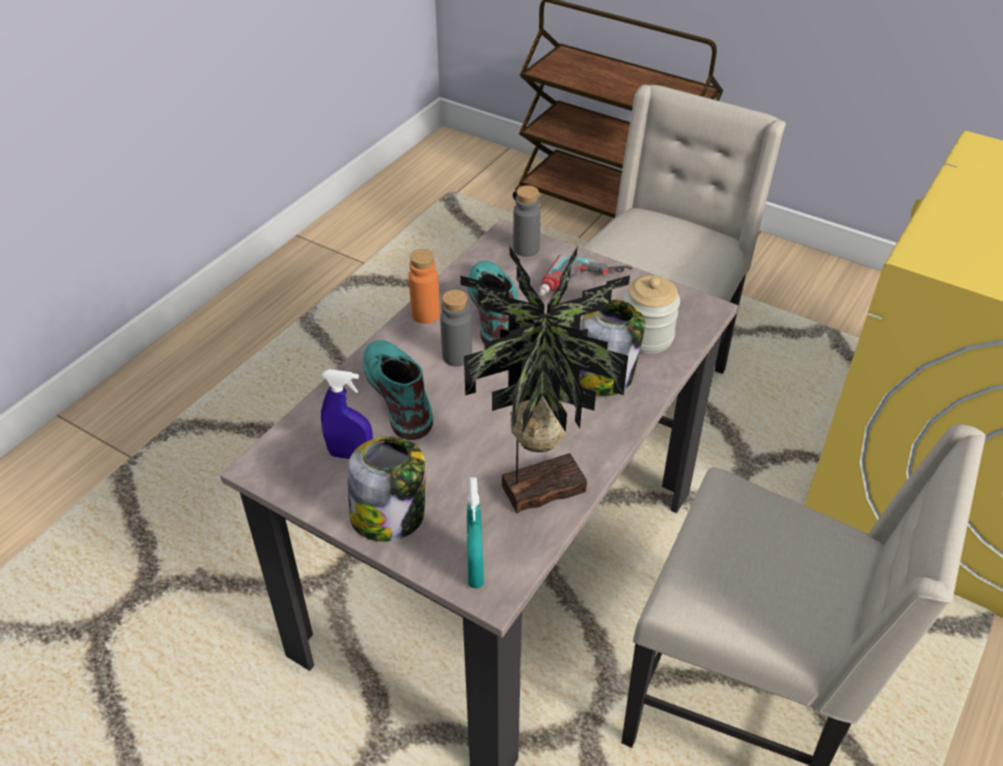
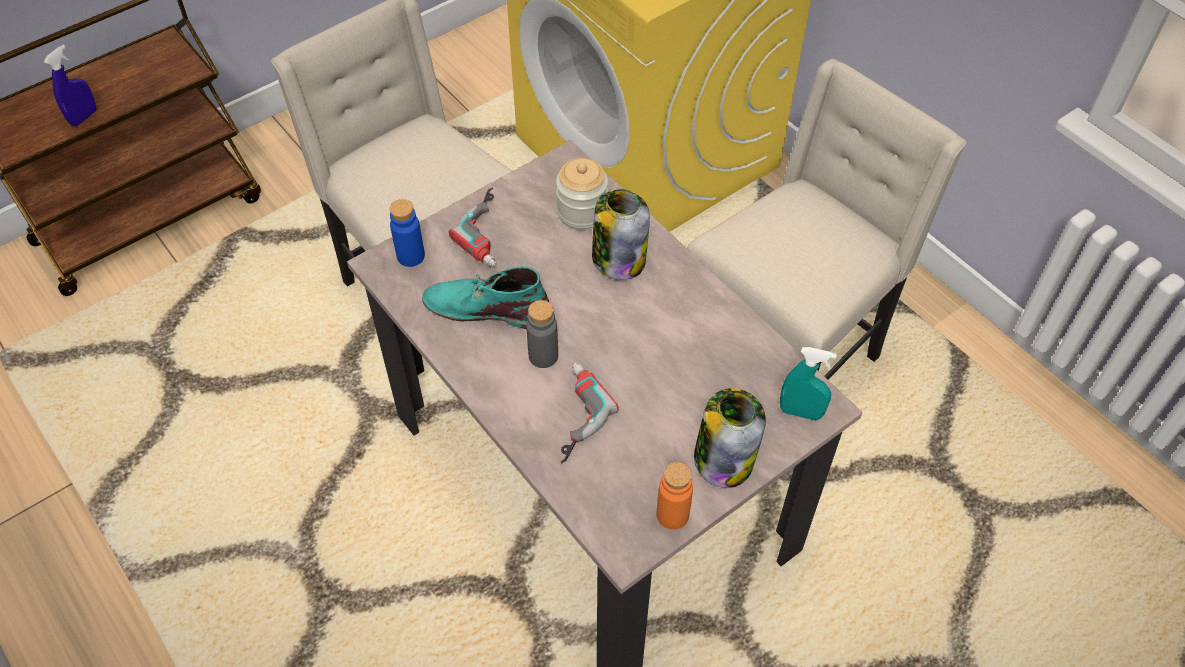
camera: 70 degrees left, 10 degrees up
blue spray bottle [321,369,373,459] -> blue spray bottle moved to [44,45,96,126]
turquoise boot [363,340,433,440] -> power drill [561,363,619,464]
orange bottle [409,249,440,324] -> orange bottle moved to [656,462,693,530]
potted plant [460,247,630,514] -> none
grey bottle [513,185,541,257] -> blue bottle [389,199,425,267]

